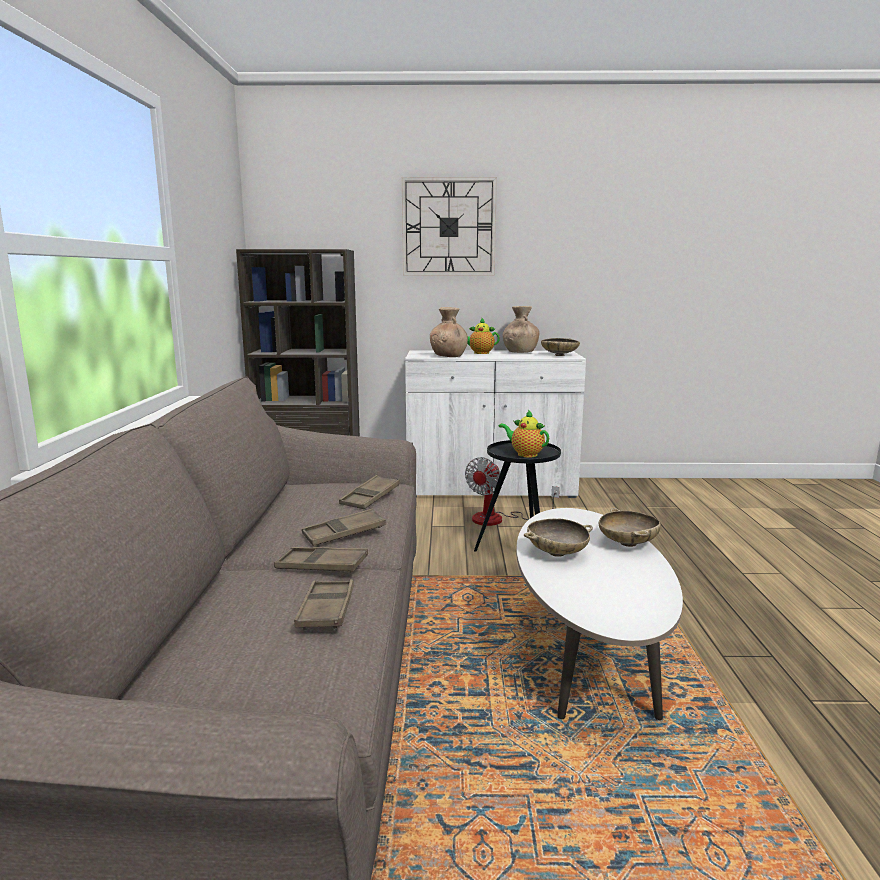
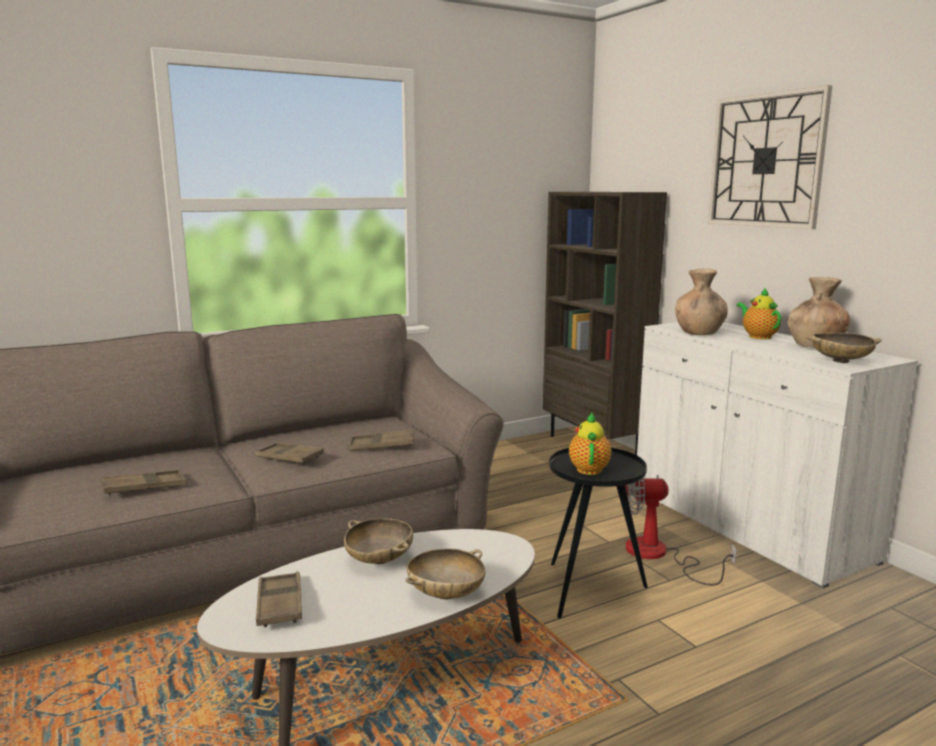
camera: 60 degrees right, 0 degrees up
brown tray [274,547,368,573] -> brown tray moved to [256,572,302,627]

